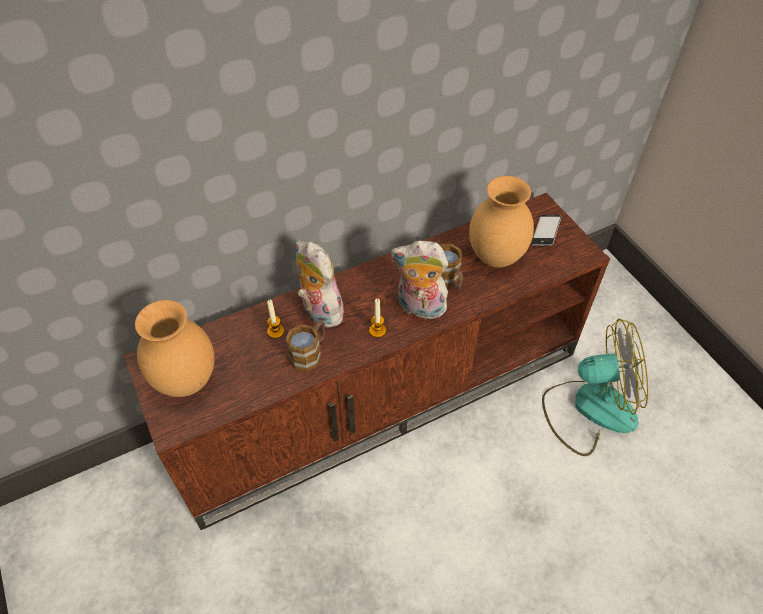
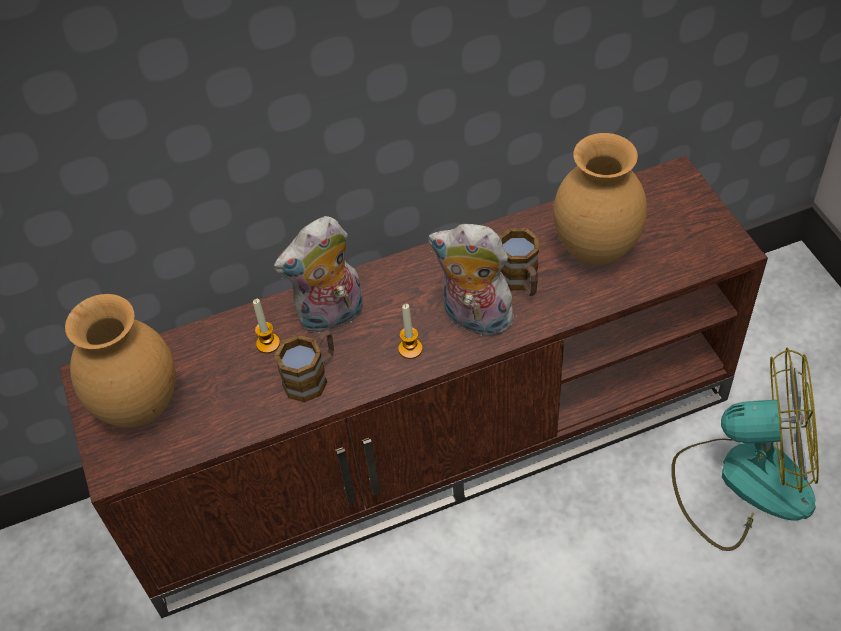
camera: 10 degrees right, 0 degrees up
plush toy [296,240,347,328] -> plush toy turned 90 degrees counterclockwise [274,216,363,334]
phone [531,215,561,246] -> none

